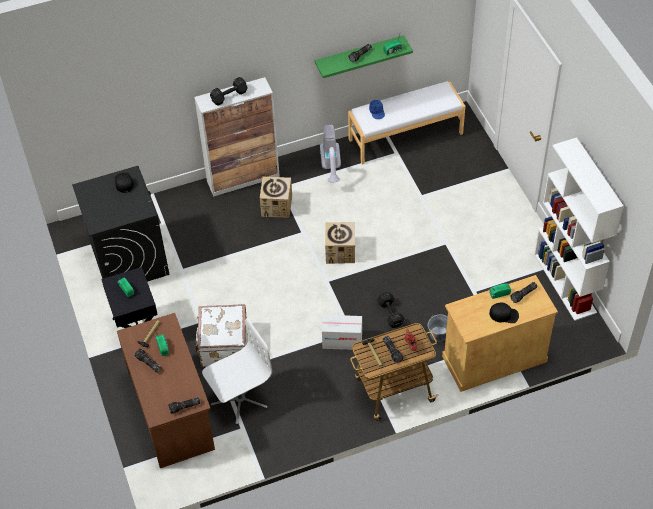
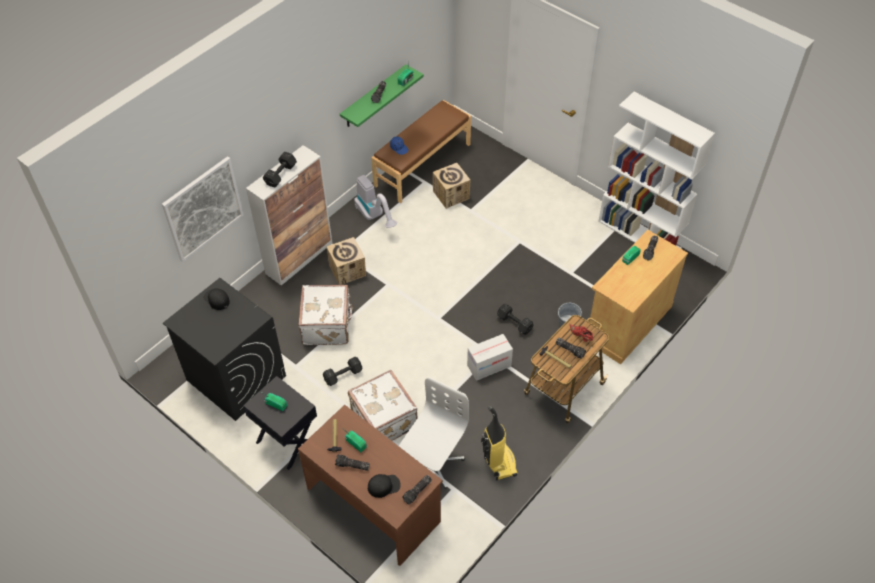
camera: 30 degrees left, 0 degrees up
cardboard box [325,222,355,264] -> cardboard box moved to [433,163,471,209]
white bench [348,82,465,165] -> brown bench [371,100,471,203]
black cap [489,303,519,323] -> black cap moved to [368,474,401,498]
none -> picture [162,156,244,262]
none -> white suitcase [298,285,354,345]
none -> black dumbbell [323,357,362,386]
none -> vacuum cleaner [481,406,518,481]

